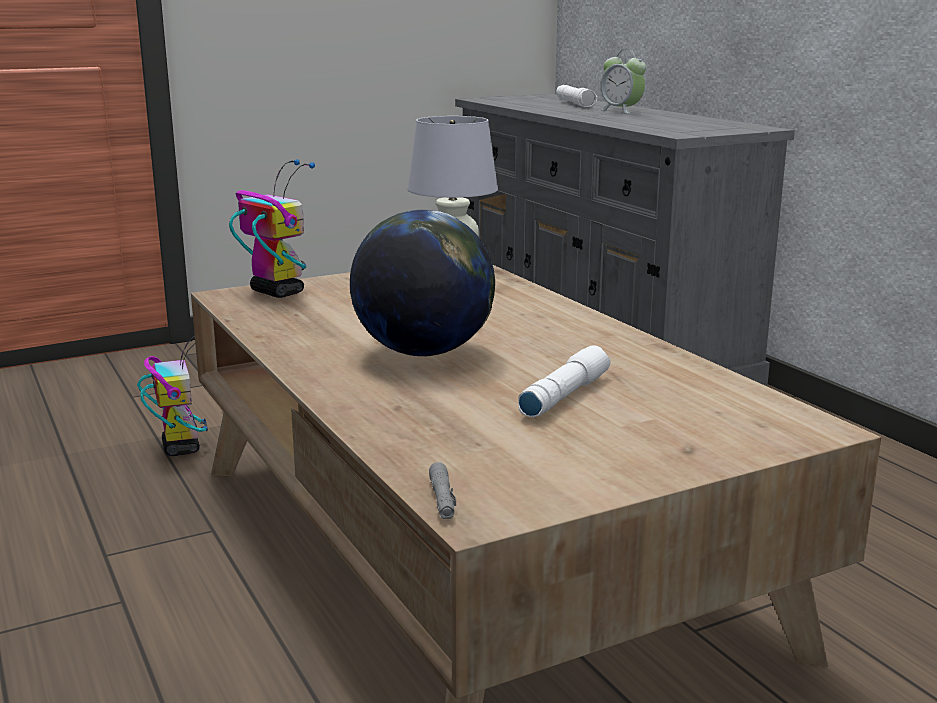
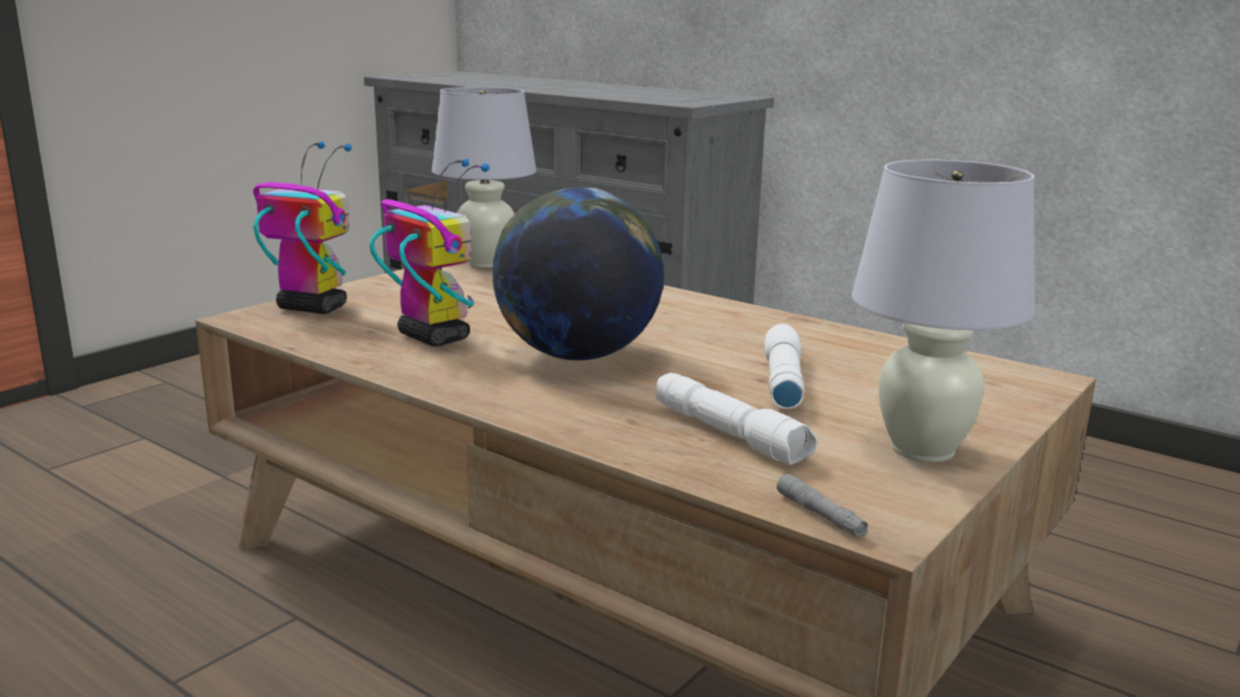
camera: 25 degrees left, 0 degrees up
toy robot [137,336,208,456] -> toy robot moved to [370,159,489,347]
white flashlight [556,85,597,107] -> white flashlight moved to [656,373,817,465]
alarm clock [599,49,646,114] -> none
none -> white table lamp [852,160,1035,462]

